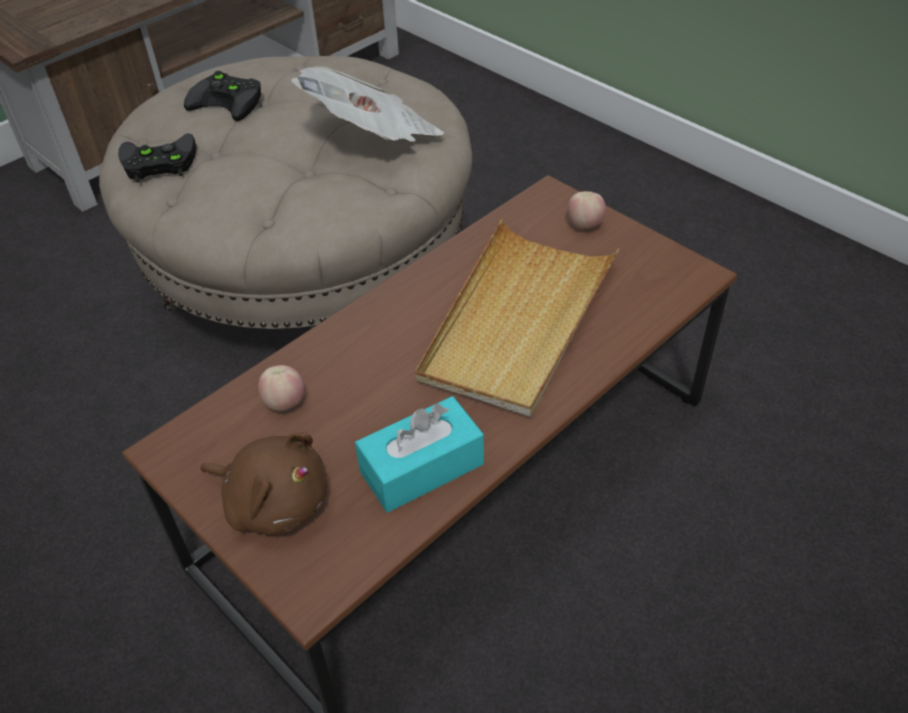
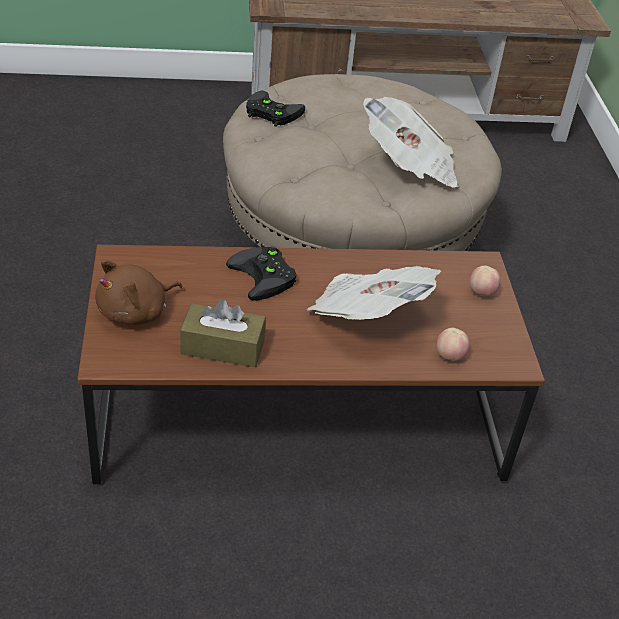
camera: 35 degrees right, 5 degrees down
black game controller [184,71,261,121] -> black game controller moved to [226,247,296,301]
brown plush toy [200,433,327,535] -> brown plush toy turned 75 degrees clockwise [95,260,182,325]
apple [258,365,305,411] -> apple moved to [437,328,470,361]
turquoise tissue box [355,396,484,512] -> brown tissue box [180,300,266,367]
beige tray [415,219,620,417] -> newspaper [307,266,441,320]

